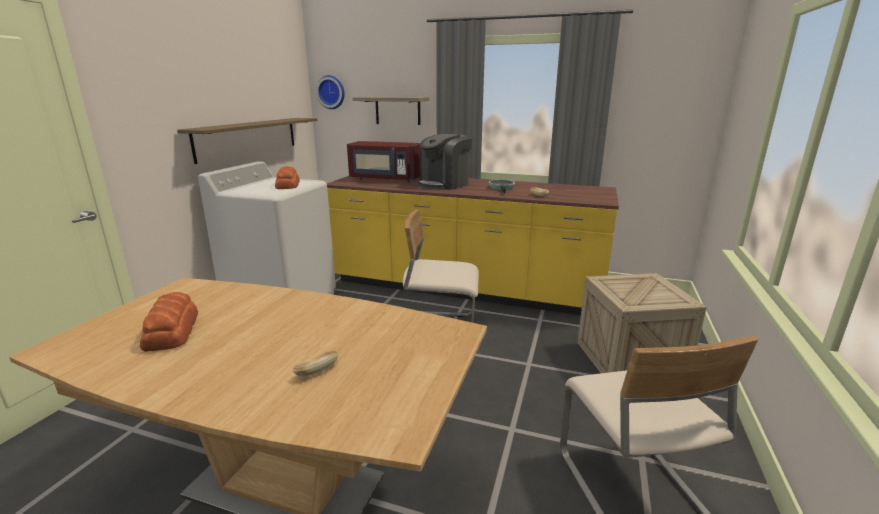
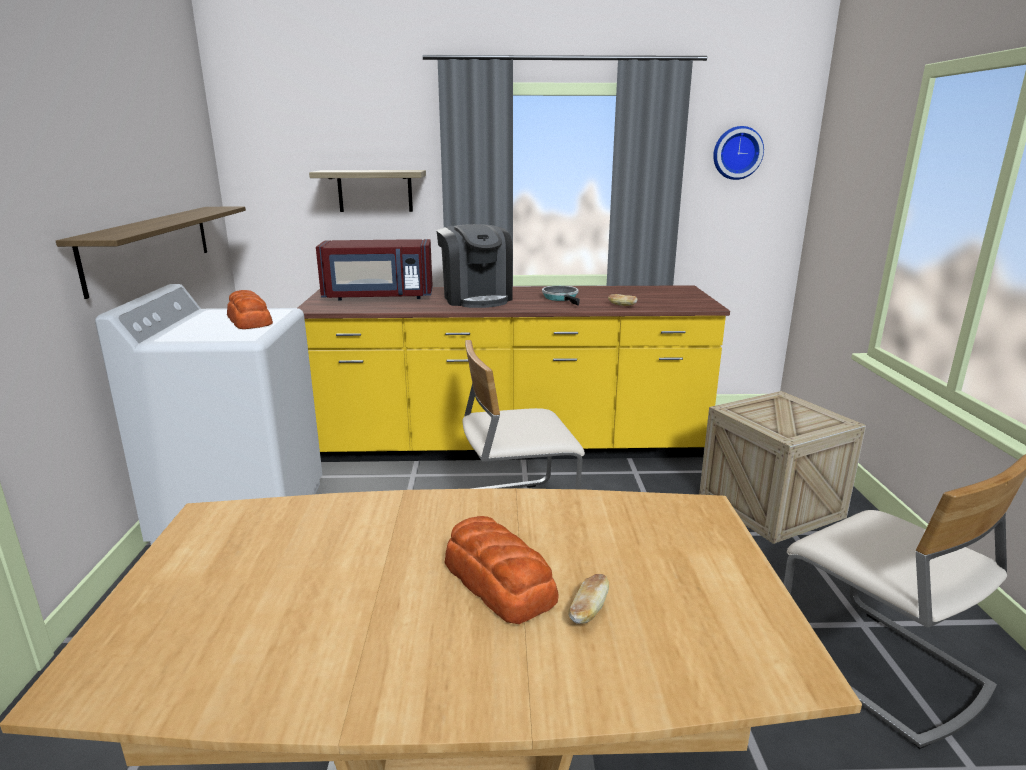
camera: 20 degrees left, 0 degrees up
bread [140,292,198,352] -> bread moved to [444,516,559,624]
wall clock [316,75,345,109] -> wall clock moved to [713,126,764,180]
coffee machine [418,134,472,190] -> coffee machine turned 45 degrees counterclockwise [436,224,513,308]

